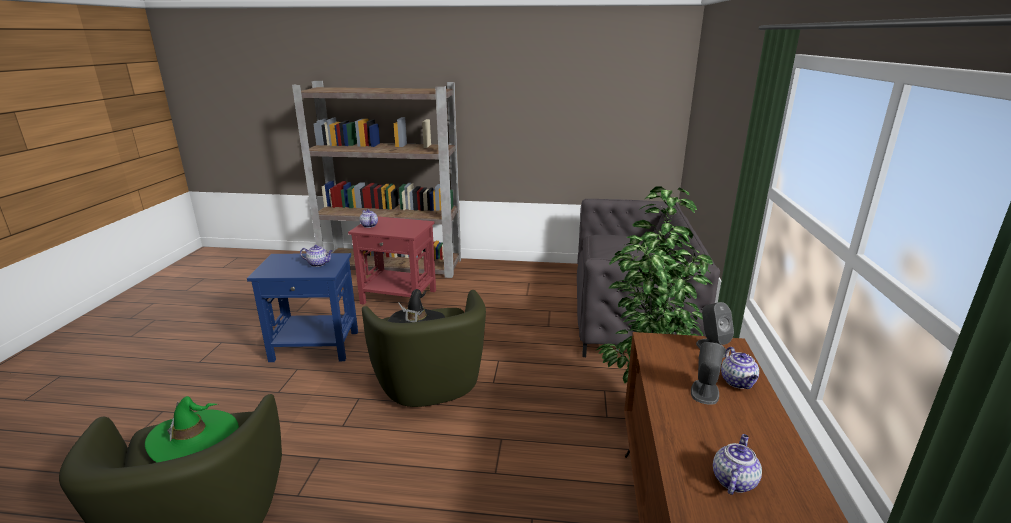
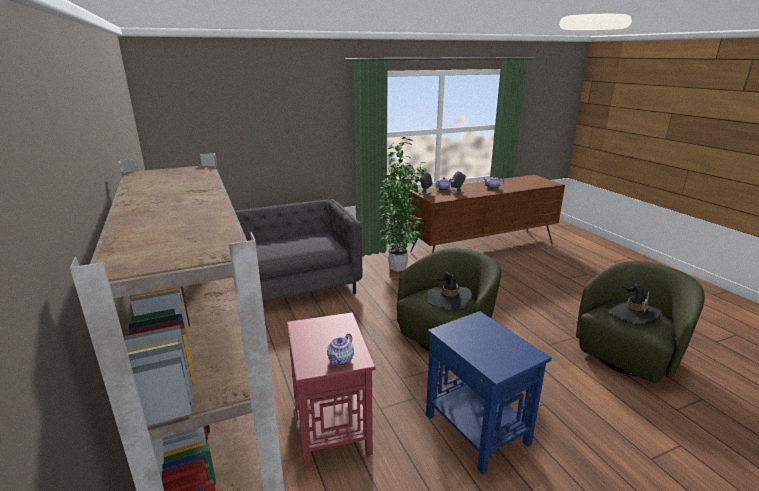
camera: 120 degrees left, 0 degrees up
green hat [145,396,239,463] -> black hat [606,284,662,323]
teapot [300,245,333,267] -> none

